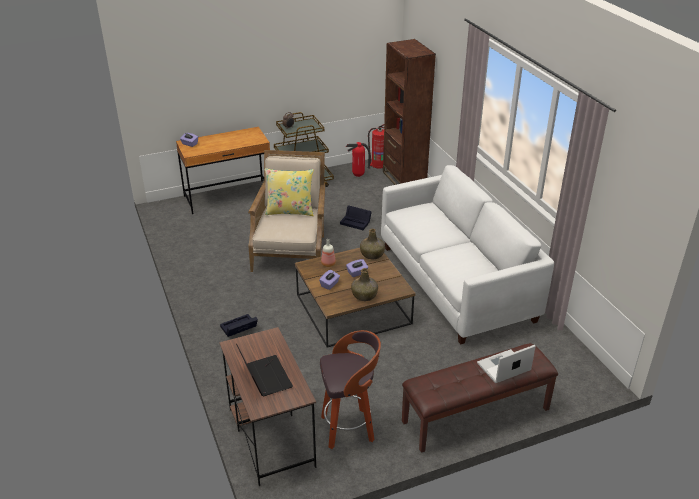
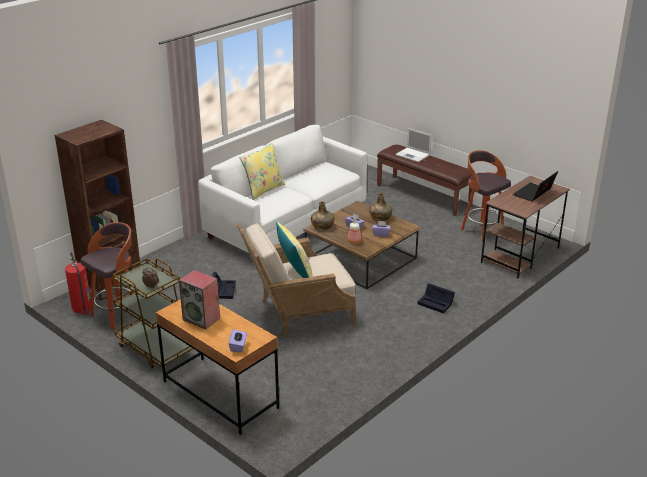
camera: 115 degrees left, 5 degrees down
fire extinguisher [346,142,370,177] -> stool [81,222,135,329]
none -> speaker [179,270,220,329]
none -> yellow pillow [240,143,285,200]

